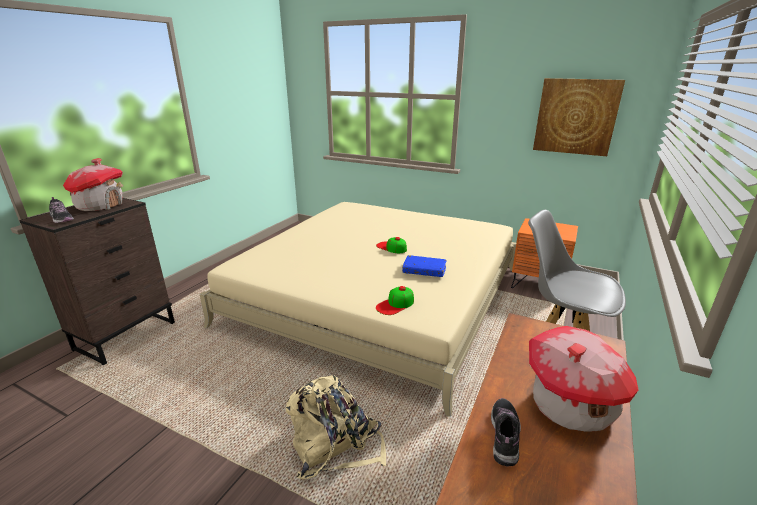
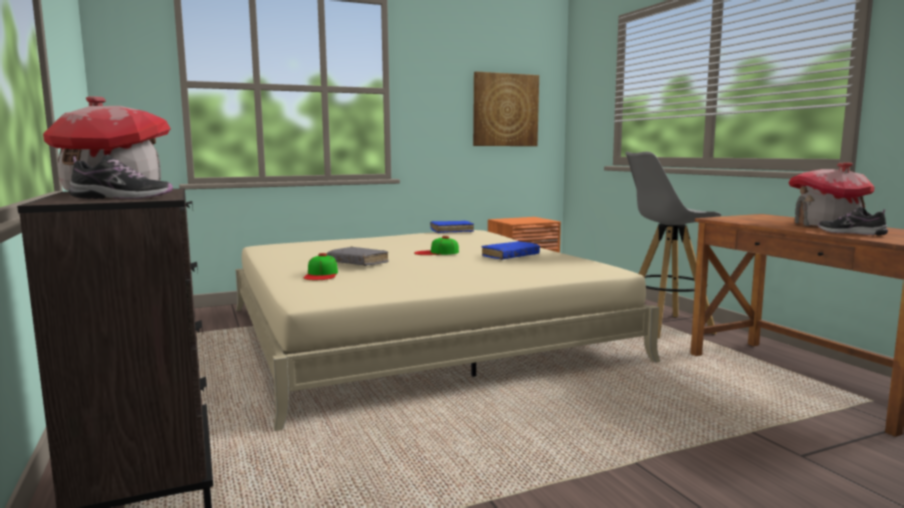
camera: 50 degrees left, 15 degrees down
beige backpack [286,375,386,479] -> none
cap [376,286,414,315] -> cap moved to [304,253,338,280]
none -> grey book [327,247,389,266]
none -> blue book [430,221,474,233]

